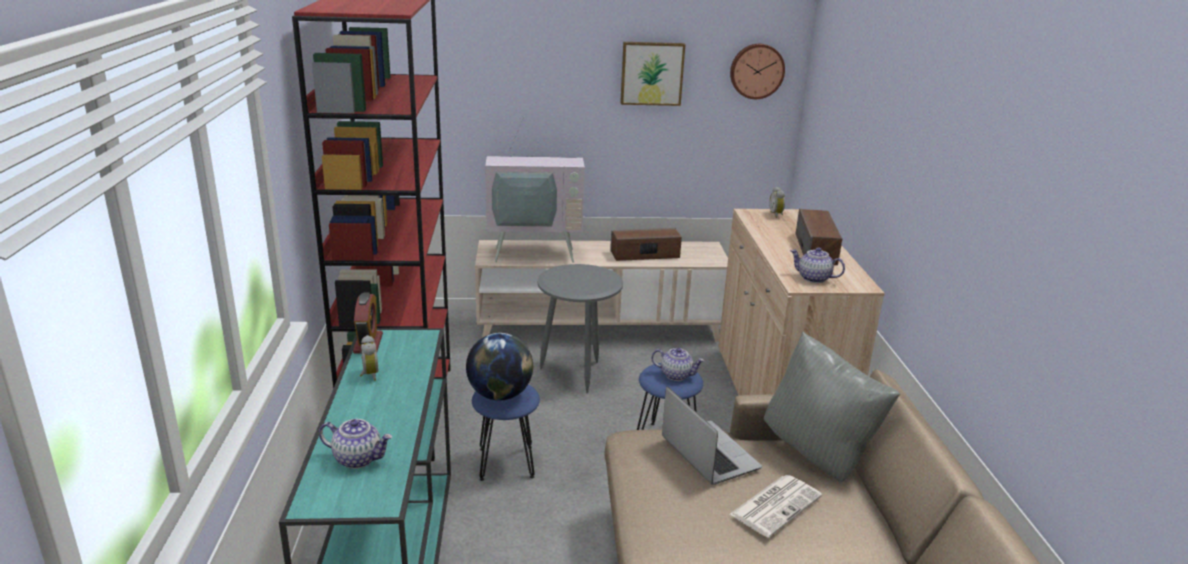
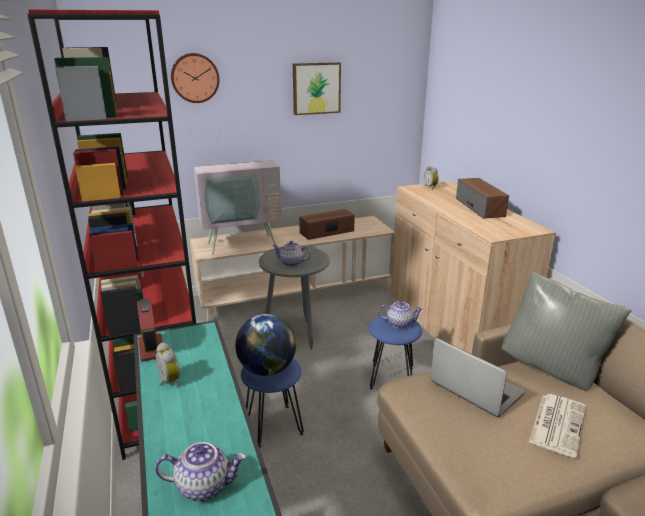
camera: 15 degrees left, 0 degrees up
wall clock [730,44,785,99] -> wall clock moved to [171,53,219,103]
teapot [790,247,845,283] -> teapot moved to [272,241,311,267]

